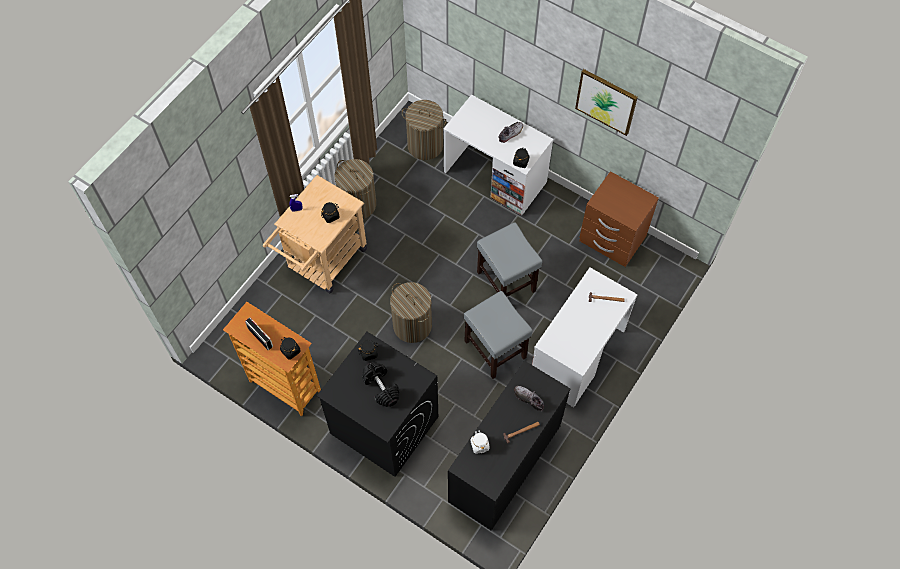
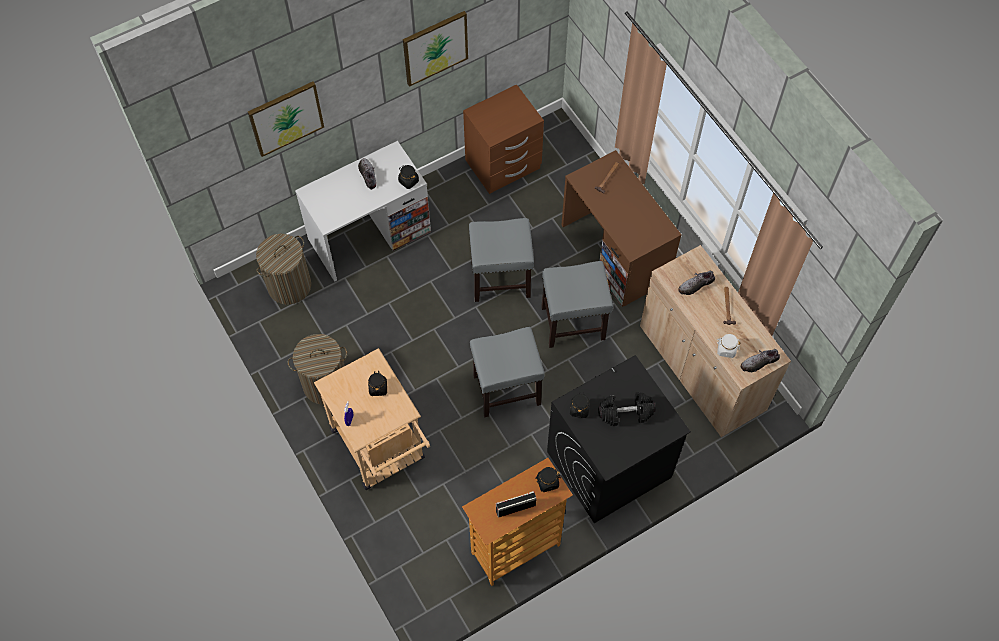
camera: 65 degrees left, 0 degrees up
laundry basket [390,282,432,343] -> grey stool [470,327,545,417]
black cabinet [448,360,571,531] -> beige cabinet [640,245,791,437]
white desk [532,268,638,407] -> brown desk [562,150,682,307]
none -> picture [248,81,324,157]
none -> shoe [741,349,780,372]

